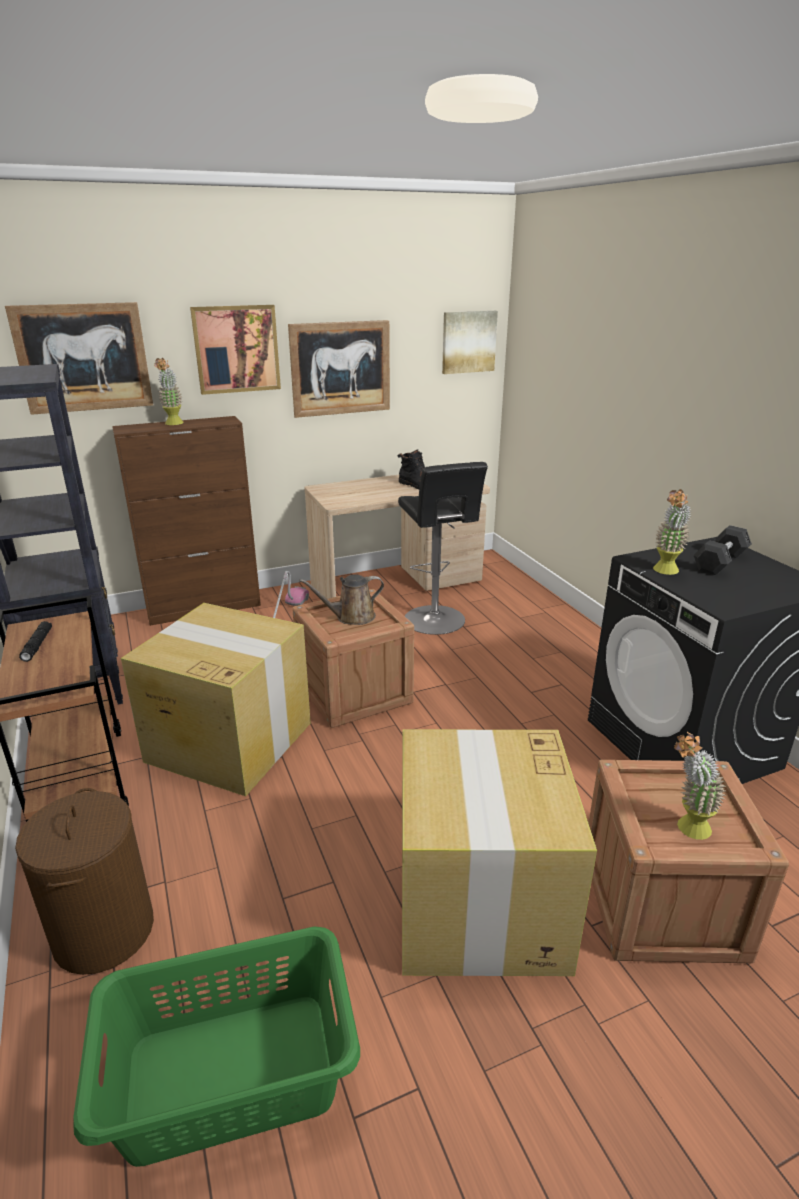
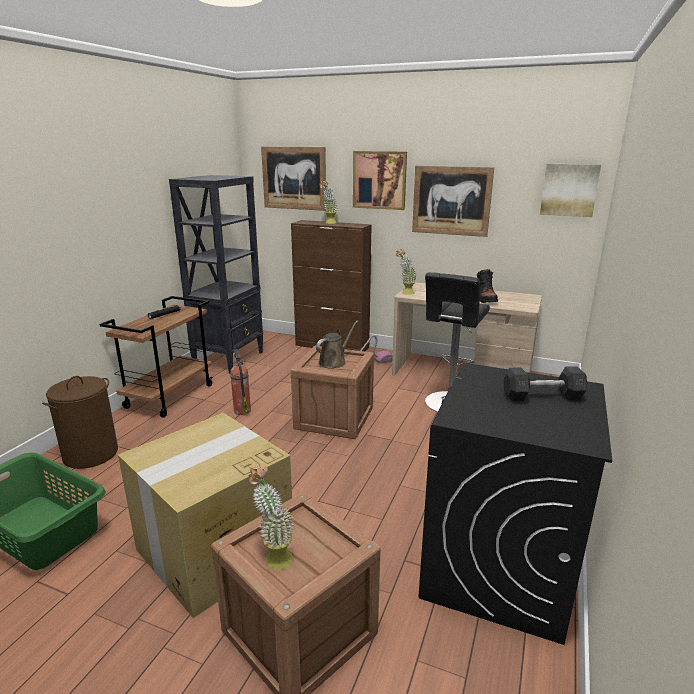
camera: 45 degrees right, 5 degrees down
cardboard box [121,603,311,796] -> fire extinguisher [230,349,251,415]
brown watering can [299,574,384,625] -> brown watering can turned 105 degrees clockwise [316,320,358,368]
potted plant [653,489,691,575] -> potted plant moved to [396,249,417,295]

